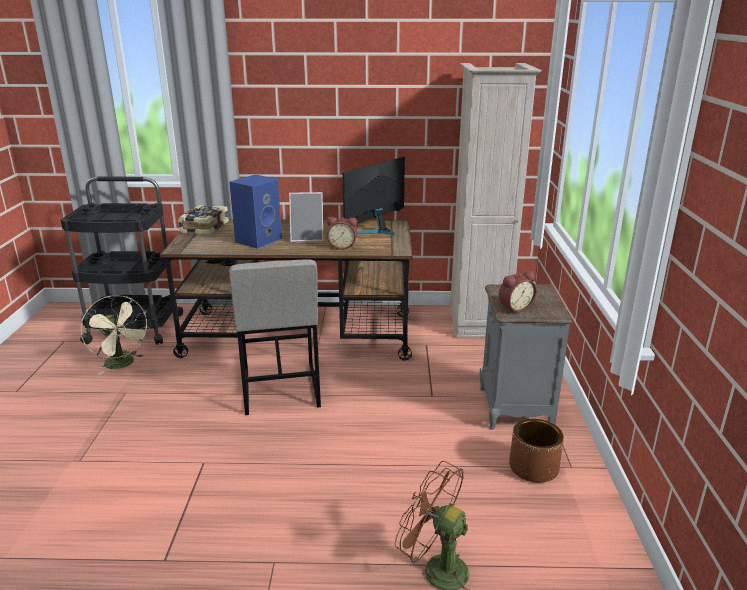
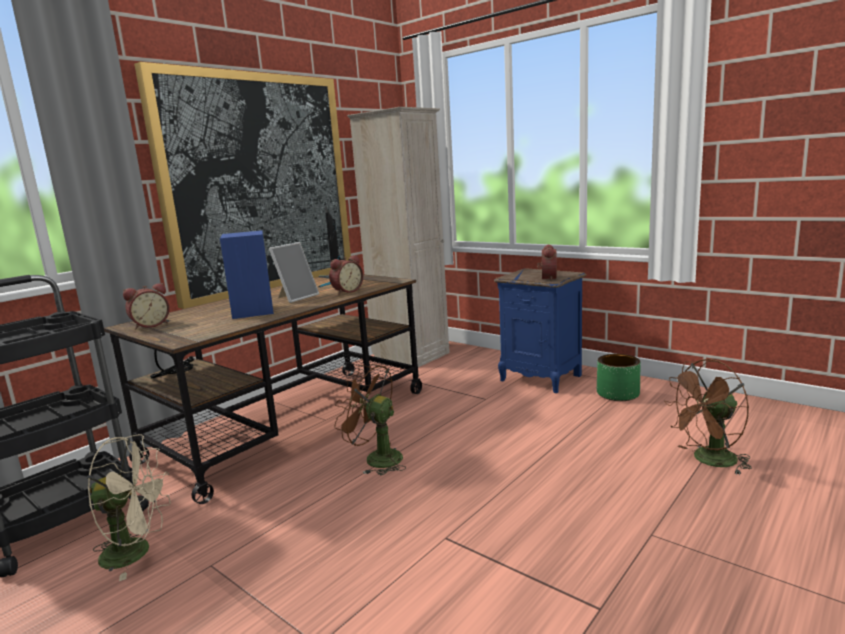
camera: 50 degrees left, 10 degrees down
book [178,205,229,235] -> alarm clock [123,283,170,330]
grey chair [229,259,321,415] -> brown fan [334,364,406,475]
grey nightstand [479,284,572,430] -> blue nightstand [494,268,586,393]
brown planter [509,419,564,483] -> green planter [597,354,641,401]
none -> picture [134,62,351,309]

